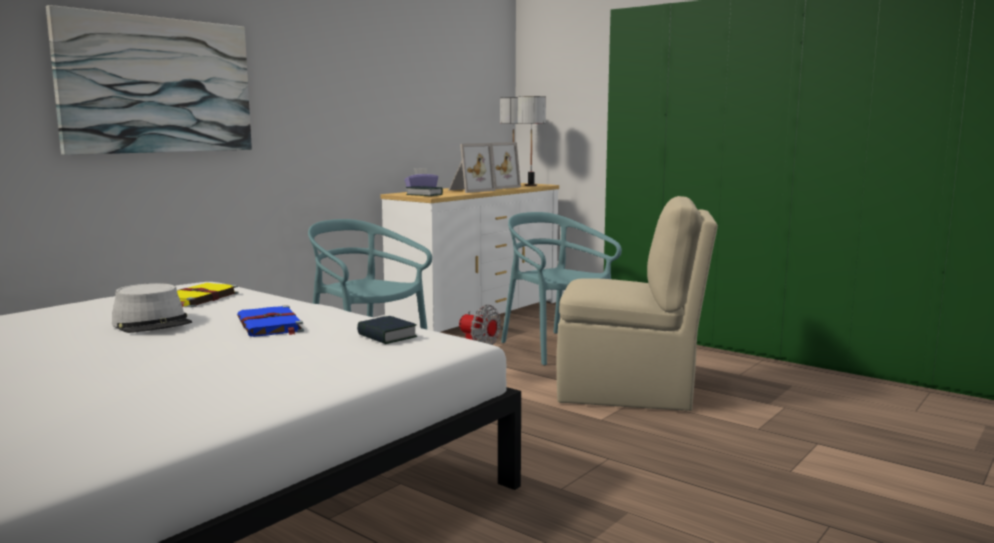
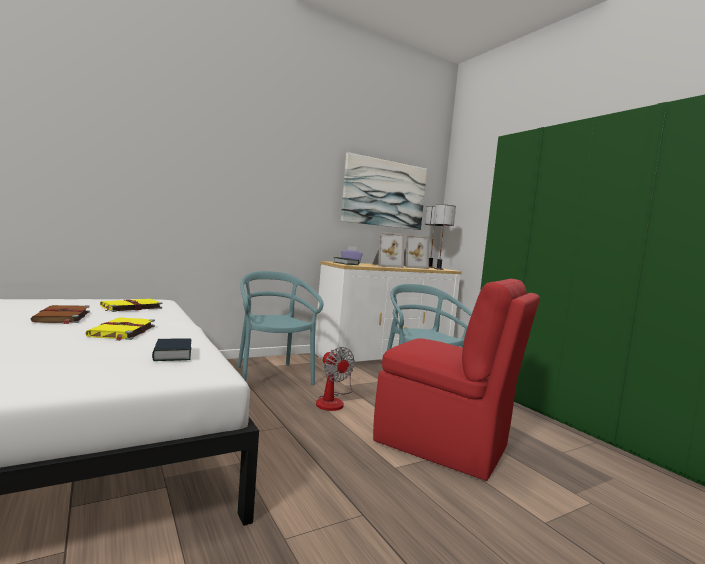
camera: 20 degrees right, 5 degrees down
picture [46,5,252,155] -> picture moved to [341,152,427,230]
grey hat [112,283,192,333] -> brown book [31,305,90,324]
blue book [237,305,304,337] -> yellow book [85,317,155,341]
beige chair [557,196,718,411] -> red chair [373,279,540,481]

